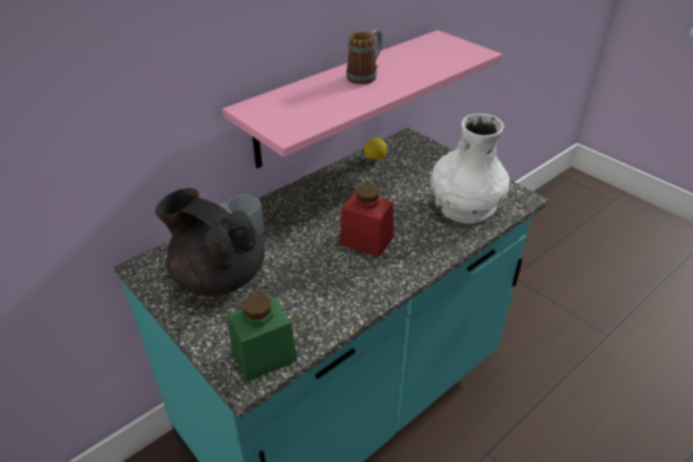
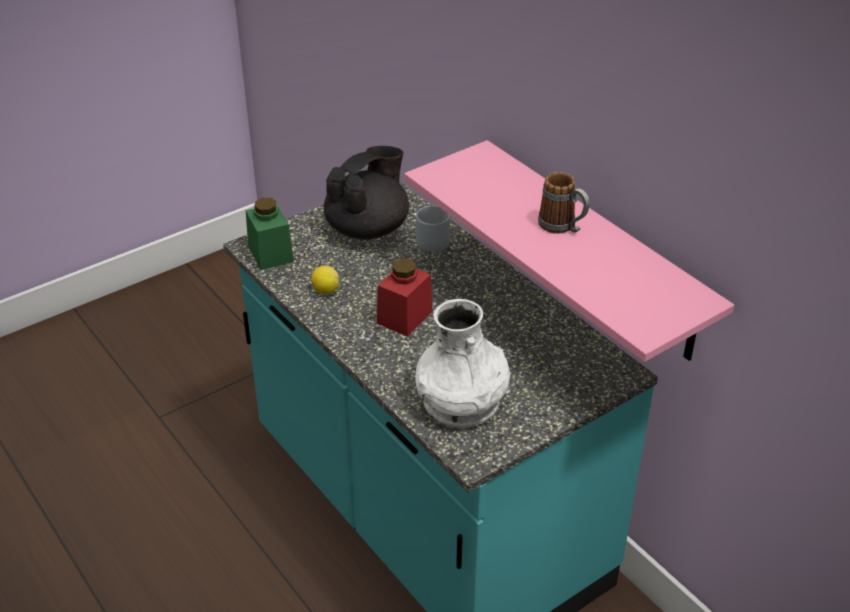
camera: 95 degrees right, 0 degrees up
lemon [364,138,387,160] -> lemon moved to [311,265,339,294]

